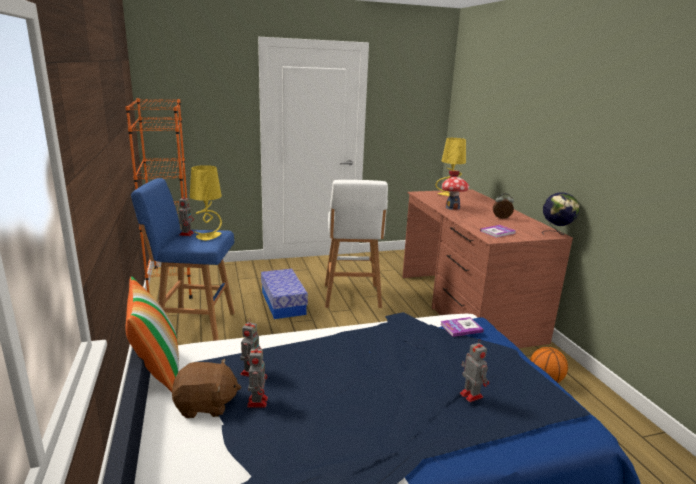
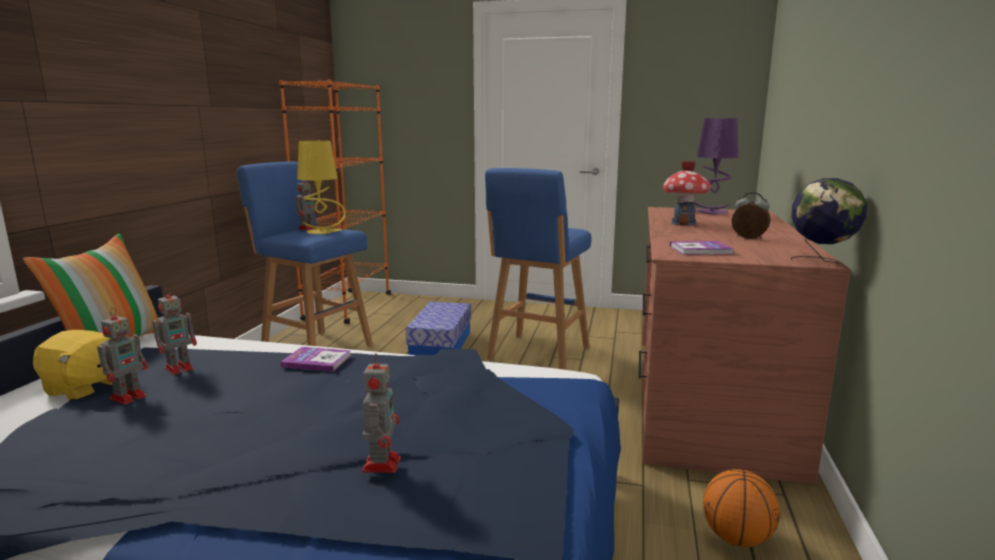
camera: 30 degrees right, 5 degrees down
brown plush toy [172,359,241,418] -> yellow plush toy [33,330,112,400]
white stool [325,180,388,308] -> blue stool [485,168,591,370]
yellow table lamp [436,138,466,196] -> purple table lamp [693,118,738,214]
book [441,317,484,337] -> book moved to [280,347,351,372]

